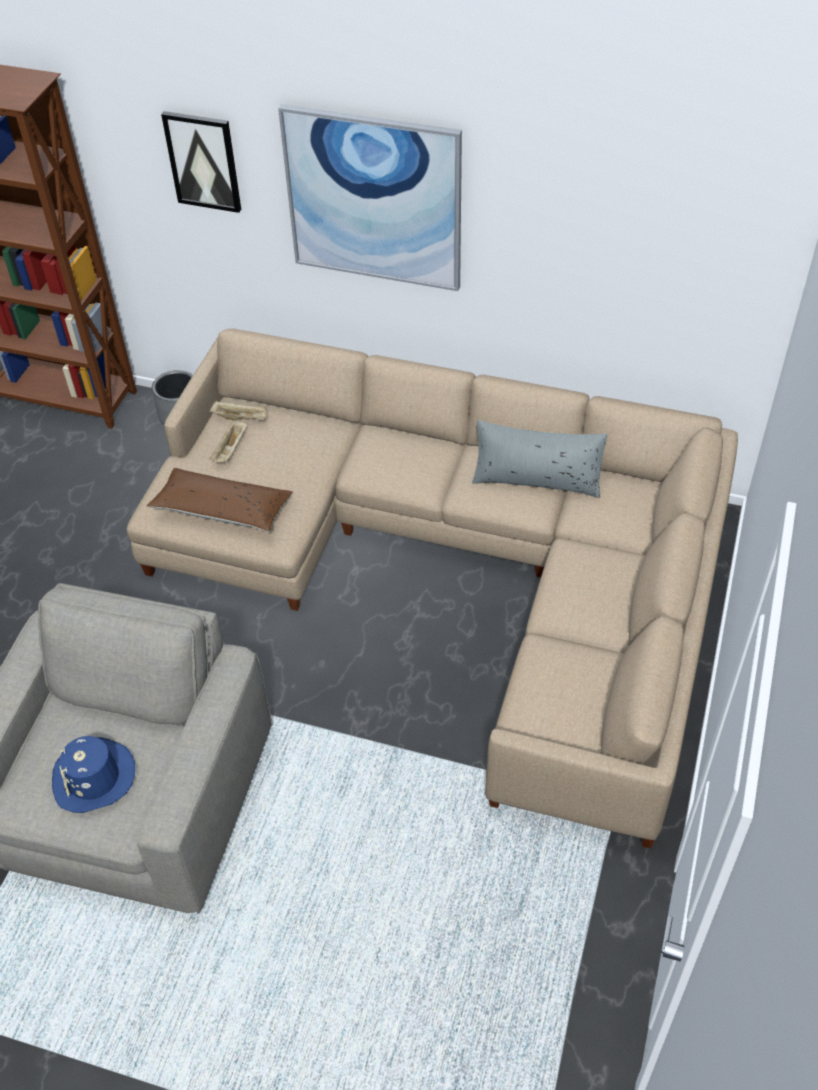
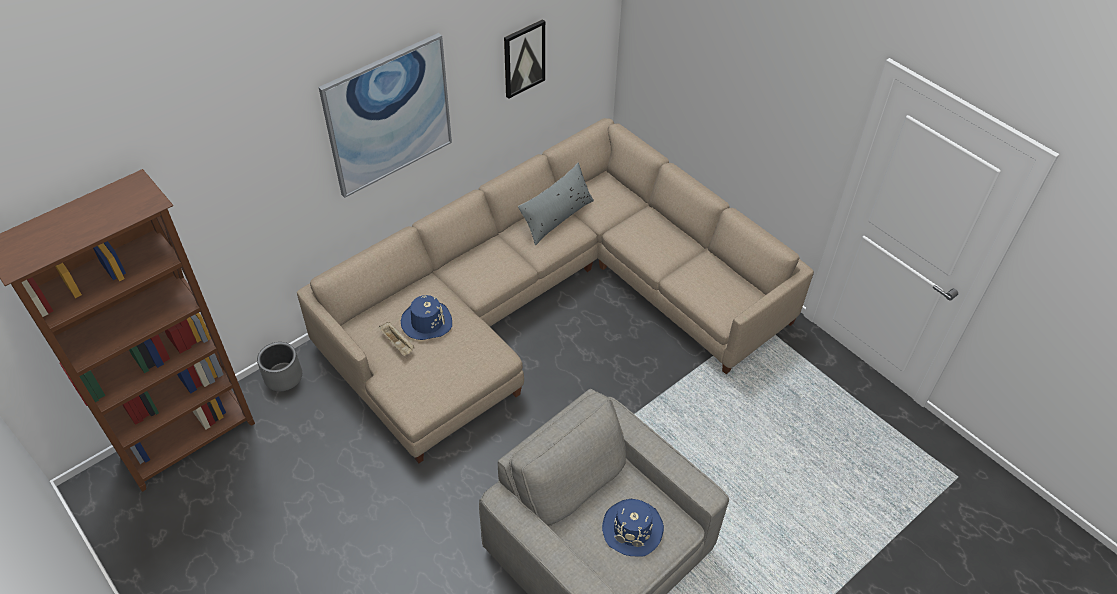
camera: 60 degrees left, 0 degrees up
brown pillow [147,468,293,532] -> none
picture [161,111,241,213] -> picture moved to [504,19,545,99]
beige tray [210,401,267,420] -> none
none -> blue hat [401,295,452,340]

